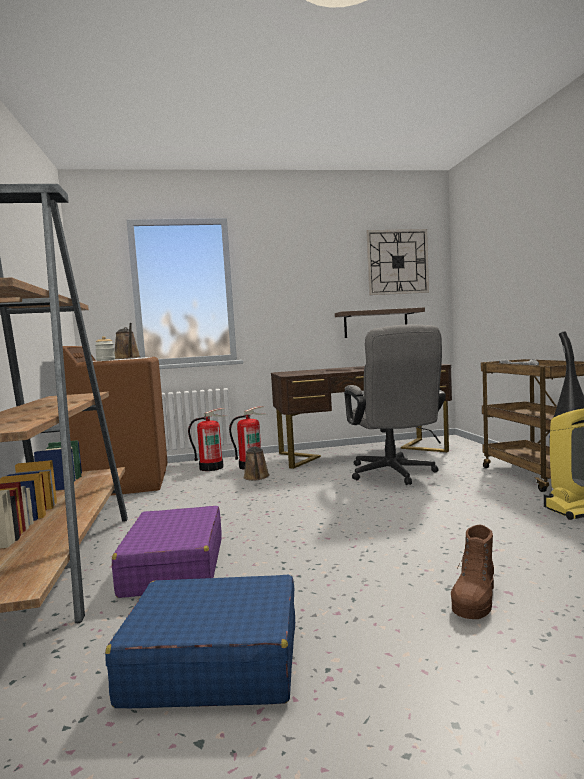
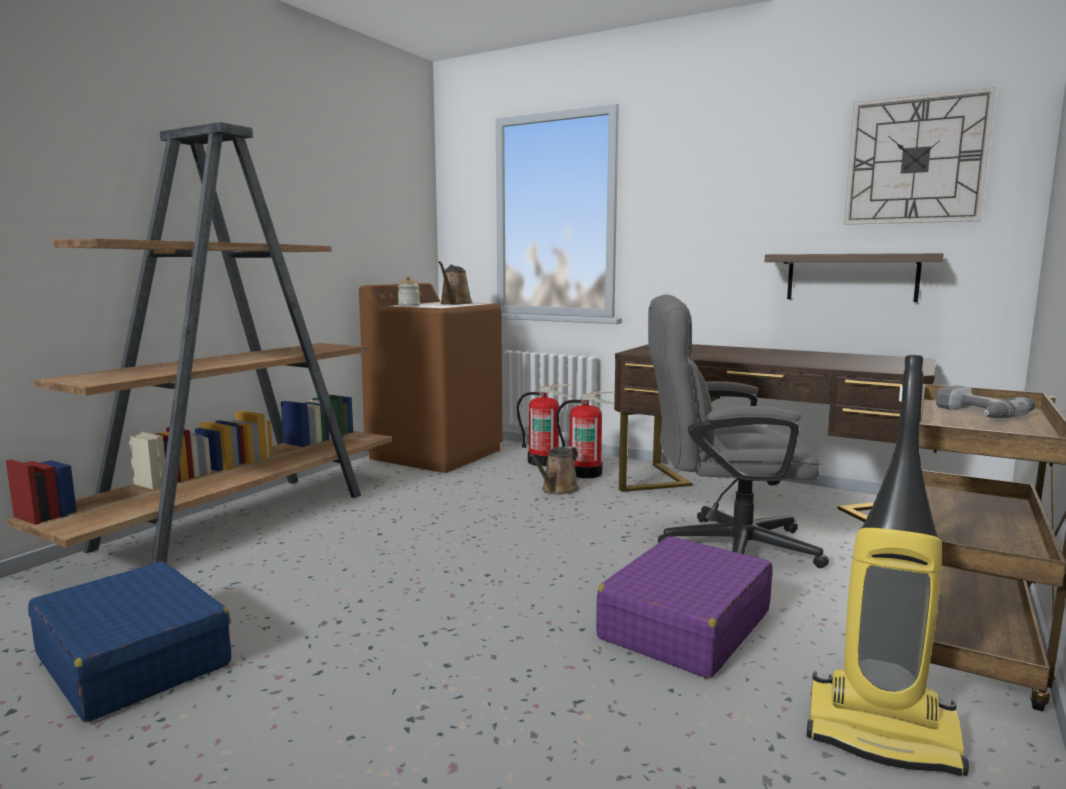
camera: 40 degrees right, 5 degrees up
purple suitcase [112,506,222,598] -> purple suitcase moved to [596,536,772,679]
grey office chair [344,324,446,485] -> grey office chair turned 60 degrees clockwise [648,294,829,568]
brown boot [451,525,494,619] -> none

